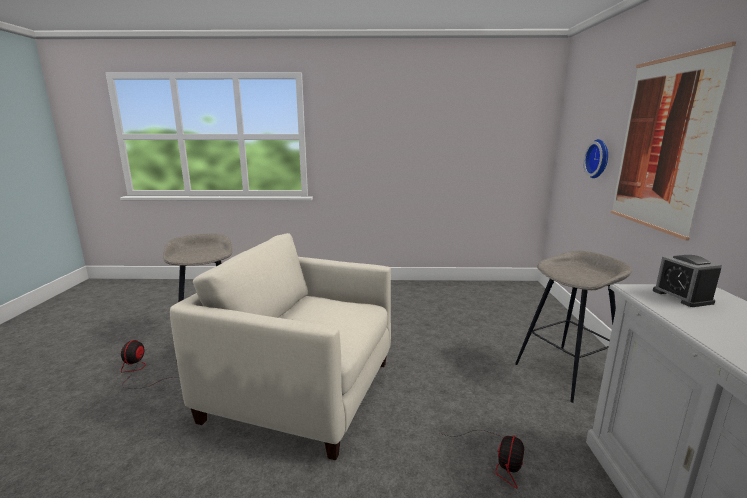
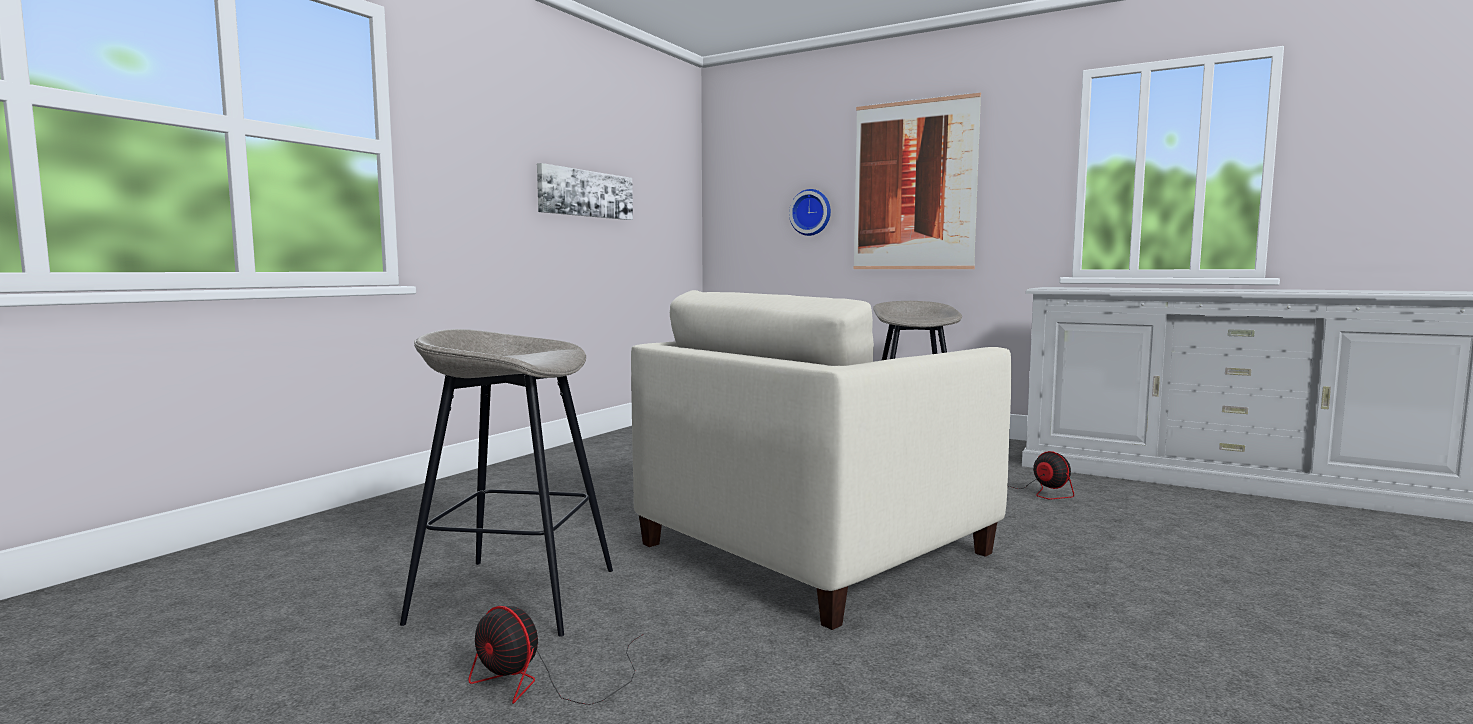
camera: 60 degrees left, 10 degrees down
alarm clock [653,254,722,307] -> none
none -> picture [537,163,633,220]

